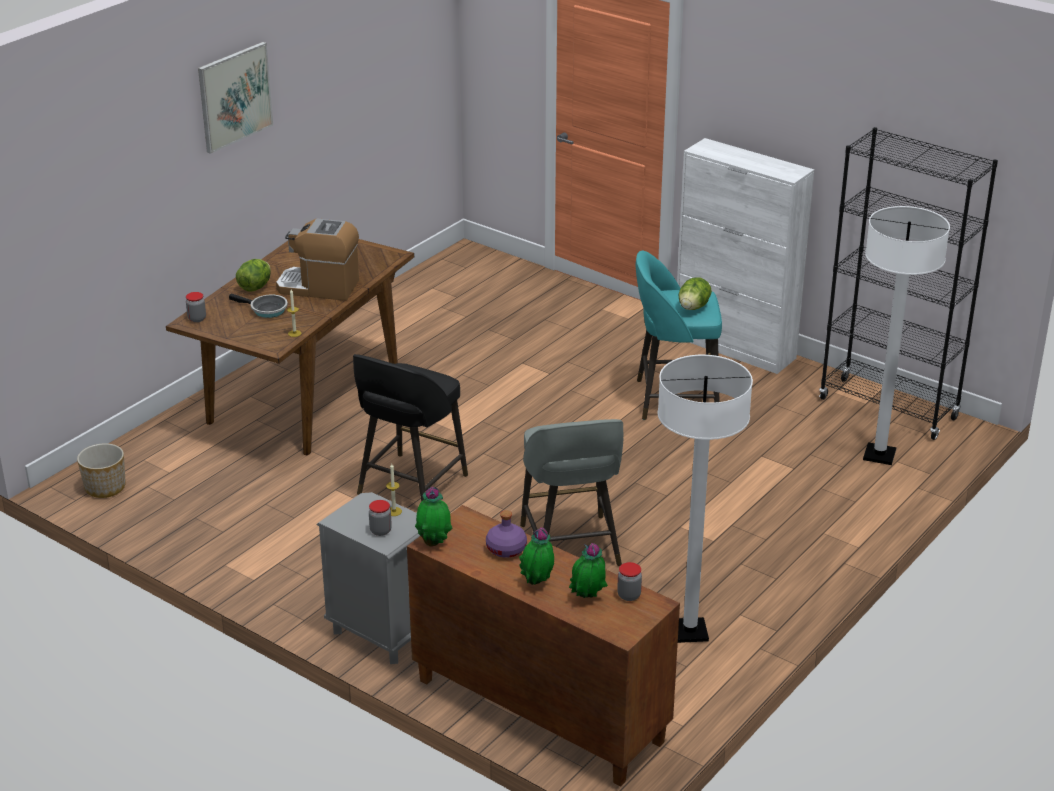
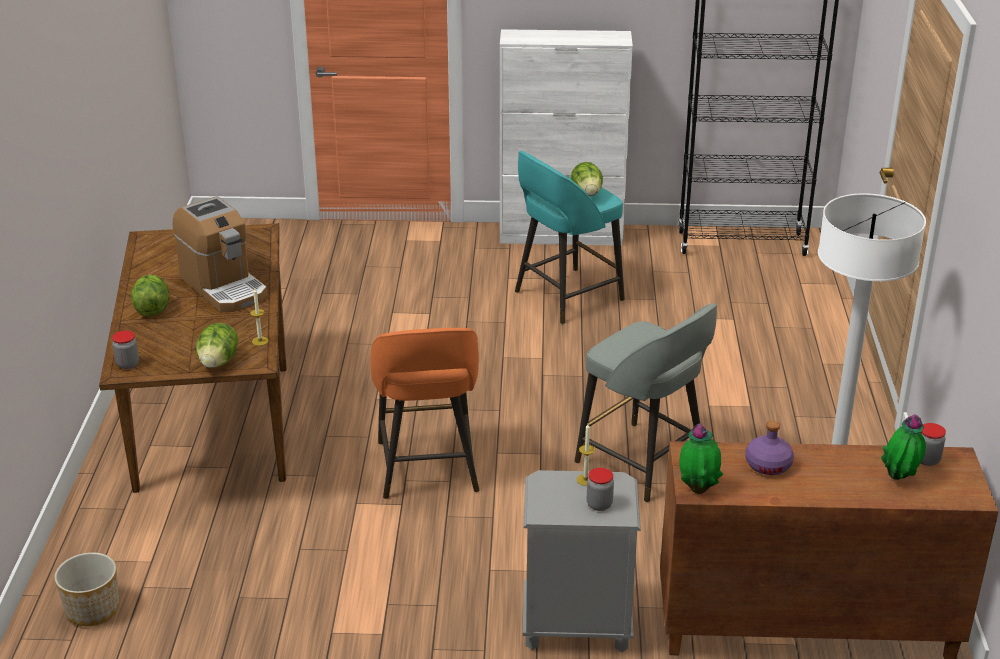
camera: 35 degrees left, 0 degrees up
picture [198,42,273,154] -> none
frying pan [229,293,288,318] -> none
coffee machine [276,218,359,301] -> coffee machine turned 105 degrees counterclockwise [173,197,267,312]
black stool [353,354,468,501] -> orange stool [370,328,479,499]
potted plant [519,527,554,585] -> none
white floor lamp [863,206,950,465] -> none
none -> lettuce [196,323,239,368]

